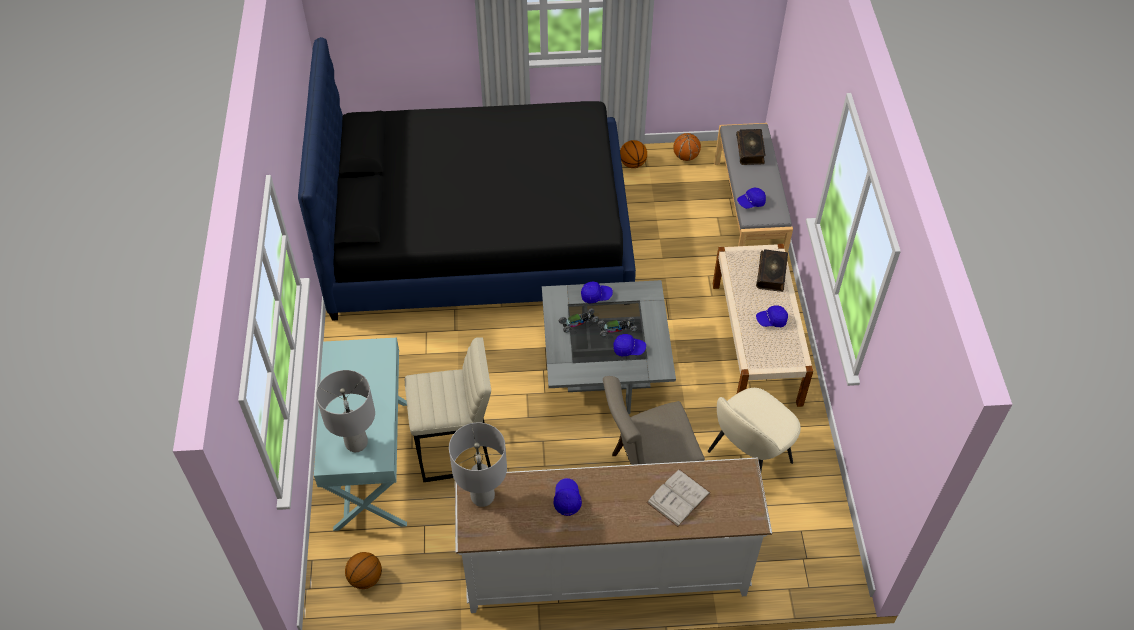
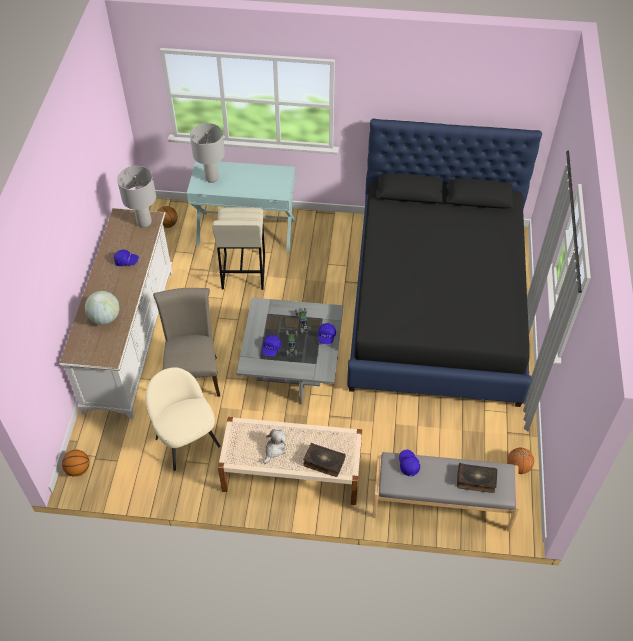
camera: 100 degrees right, 0 degrees up
basketball [620,140,647,168] -> basketball moved to [62,450,90,477]
white book [646,469,711,527] -> globe [85,291,119,325]
blue cap [756,305,788,327] -> plush toy [263,429,286,464]

